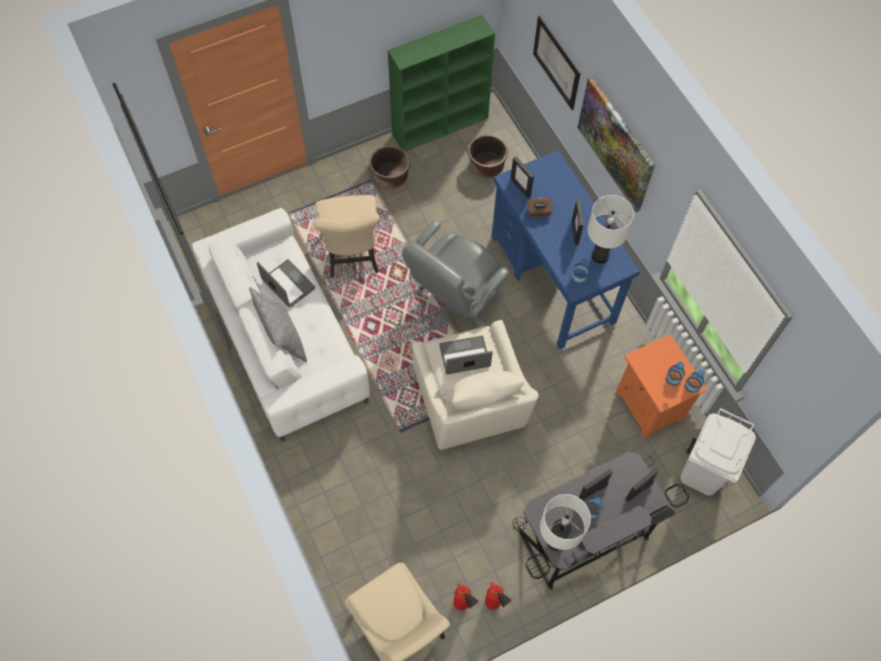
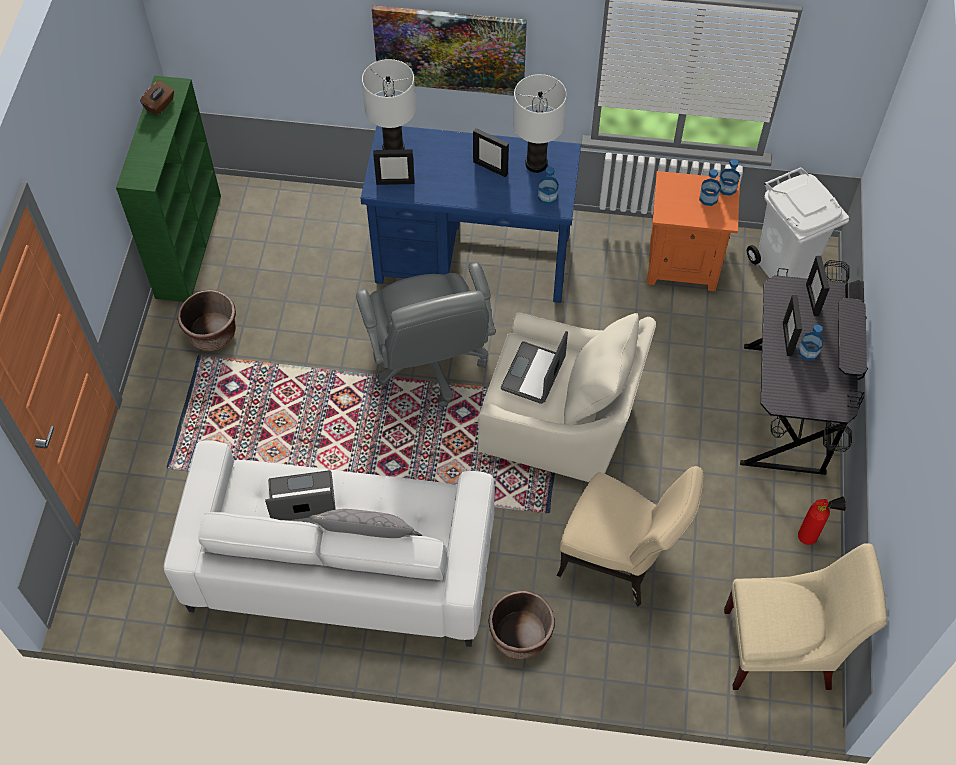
camera: 55 degrees left, 5 degrees down
beige chair [314,195,380,278] -> beige chair moved to [557,466,704,606]
fire extinguisher [454,583,478,610] -> none
brown planter [467,135,508,178] -> brown planter moved to [488,590,555,659]
brown tissue box [528,198,553,217] -> brown tissue box moved to [140,80,174,115]
picture [533,15,581,110] -> none
white table lamp [540,494,591,551] -> white table lamp moved to [362,59,416,150]

